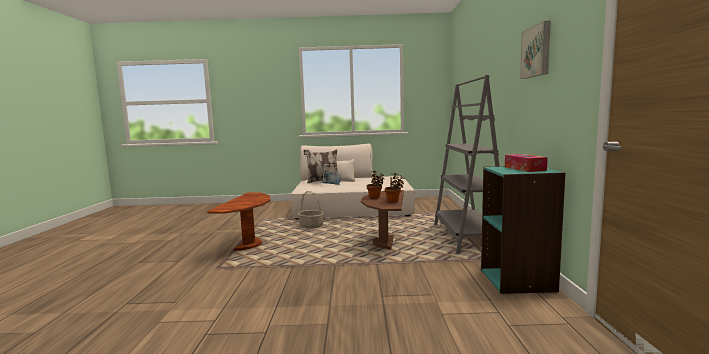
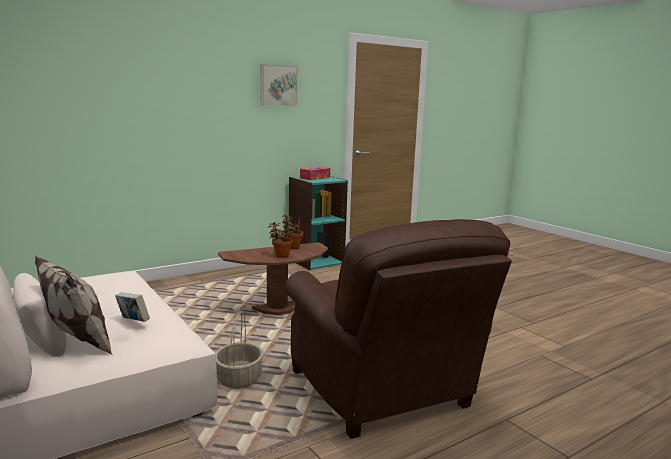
camera: 125 degrees left, 5 degrees up
brown side table [207,193,271,251] -> brown armchair [285,219,512,439]
grey bookcase [434,75,499,254] -> none

